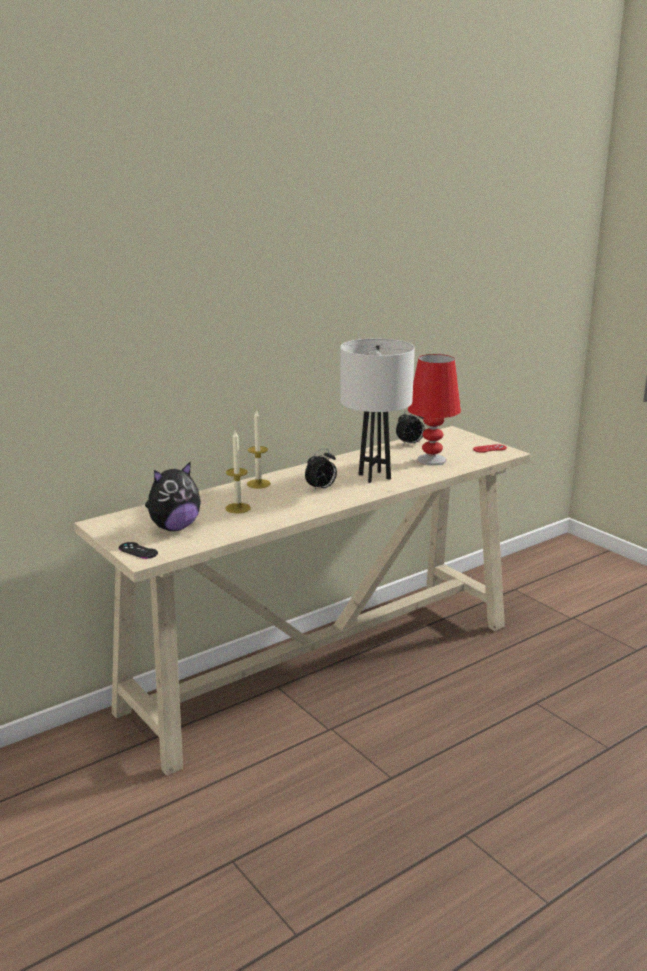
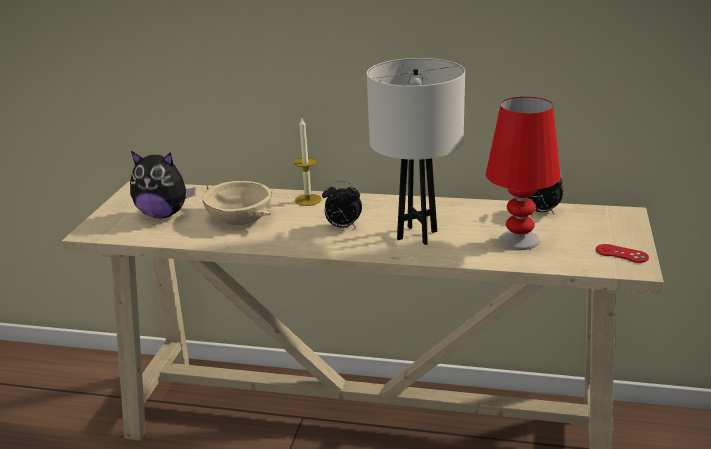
camera: 50 degrees right, 5 degrees up
black game controller [119,542,158,559] -> none
candle [225,431,251,513] -> beige bowl [202,181,272,225]

